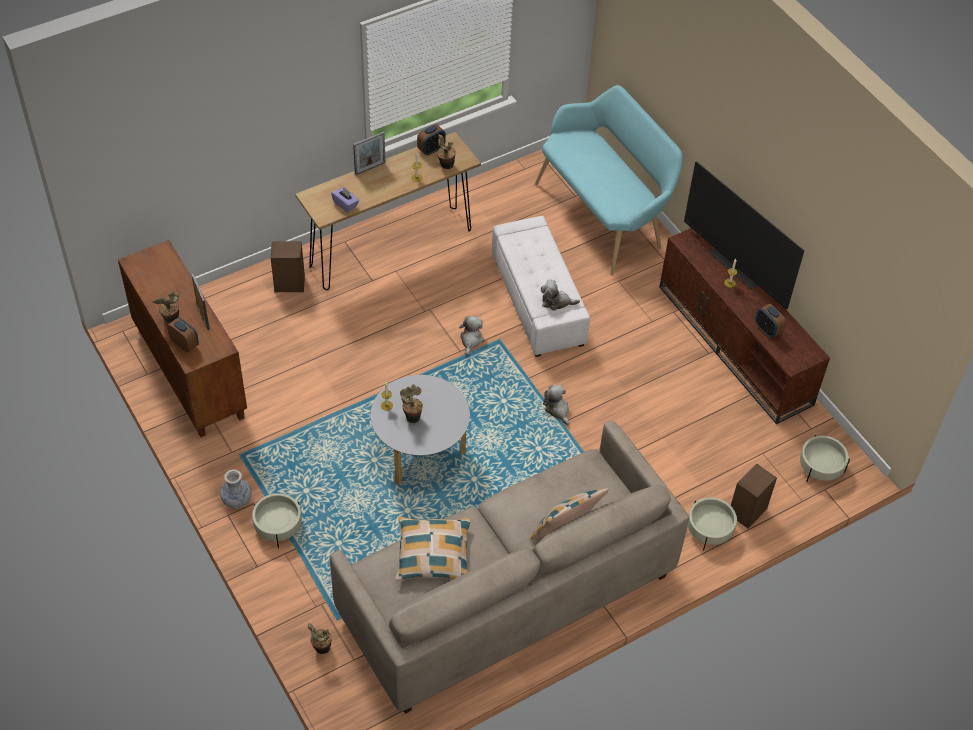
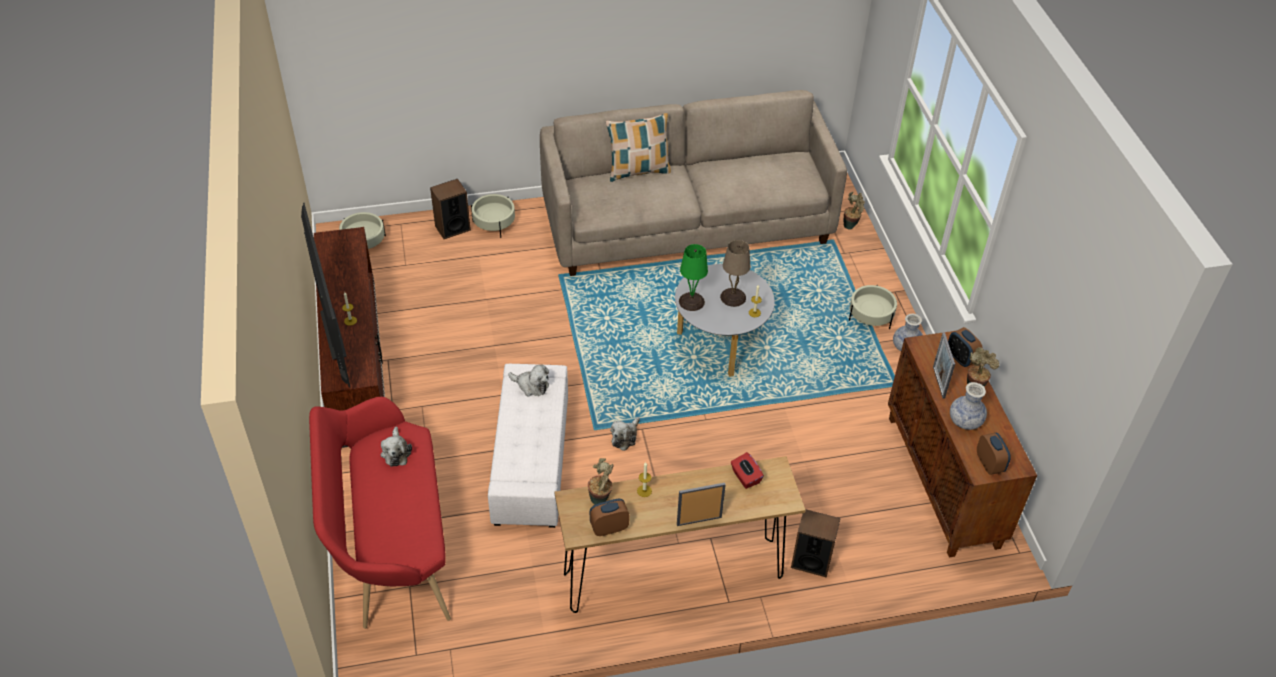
camera: 160 degrees left, 5 degrees down
purple tissue box [331,187,359,213] -> red tissue box [731,452,764,489]
pillow [395,517,471,581] -> none
potted plant [400,384,423,423] -> beige table lamp [720,240,750,307]
turquoise bench [535,85,683,276] -> red bench [309,397,451,629]
plush toy [543,385,569,425] -> plush toy moved to [381,426,412,467]
alarm clock [755,304,786,338] -> alarm clock moved to [977,432,1011,475]
none -> green table lamp [679,244,708,311]
none -> vase [950,382,987,430]

